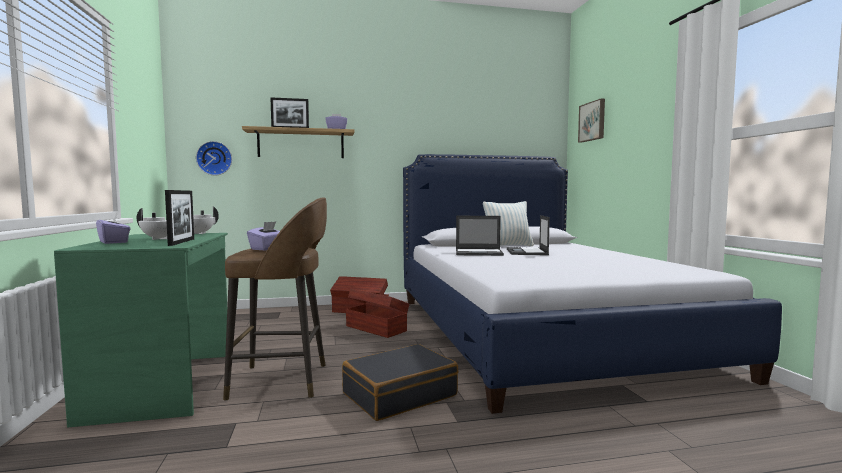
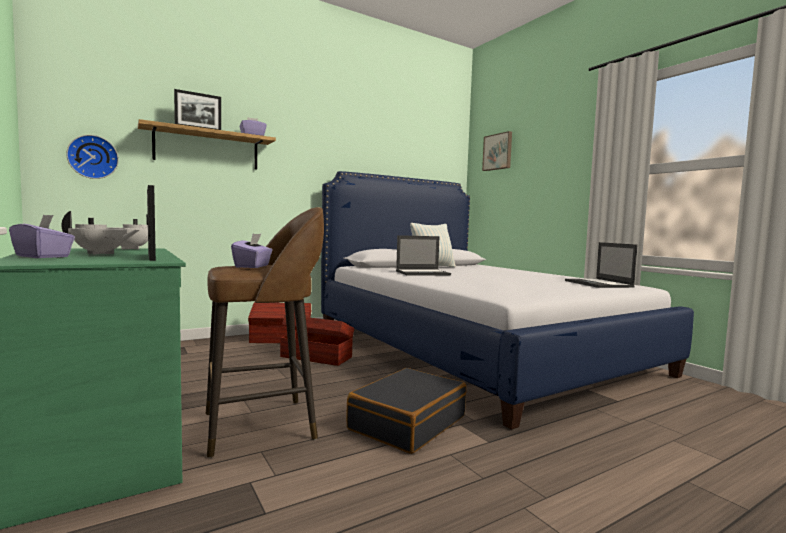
camera: 20 degrees left, 0 degrees up
laptop [507,215,550,255] -> laptop moved to [565,242,637,288]

